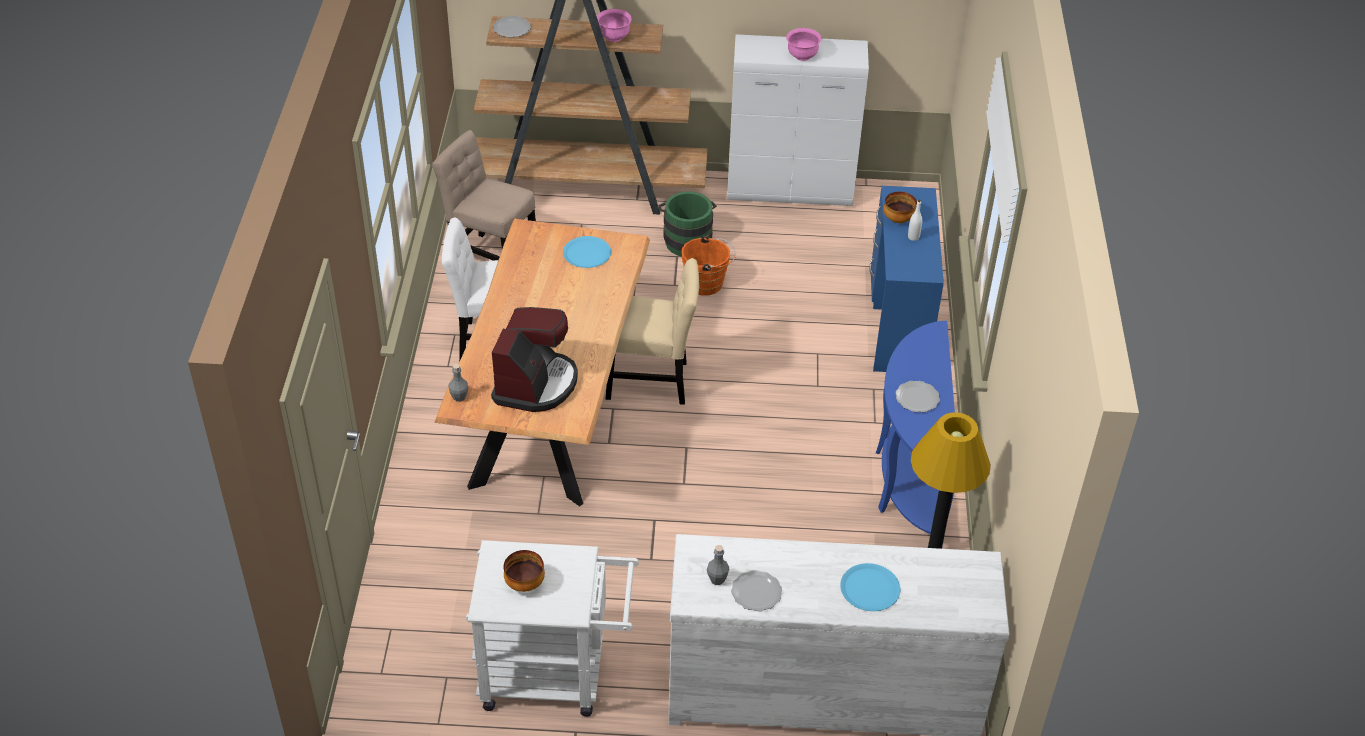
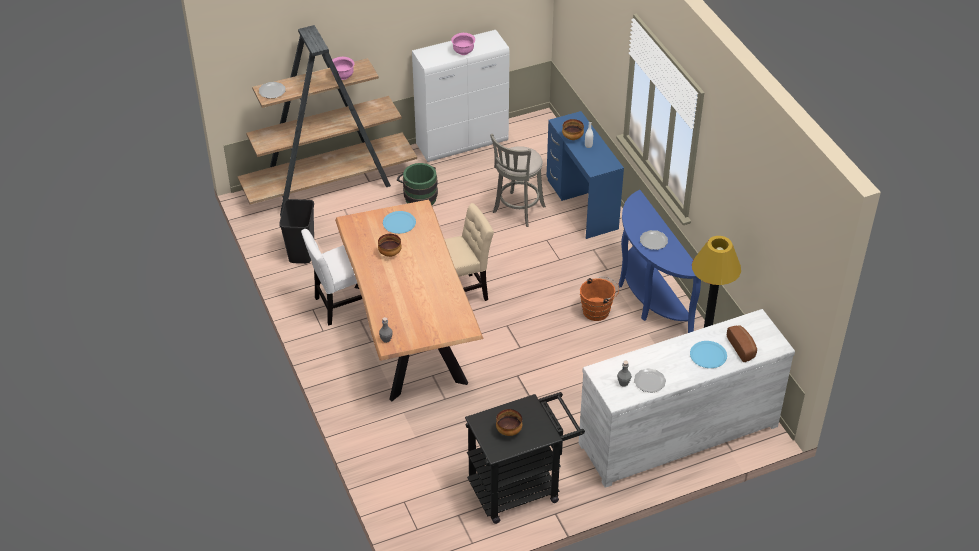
camera: 25 degrees left, 0 degrees up
beige chair [432,130,536,261] -> black trash can [279,199,314,264]
white cart [466,540,639,717] -> black cart [465,392,585,524]
coffee machine [491,307,578,412] -> none
orange bucket [682,235,736,295] -> orange bucket moved to [580,277,619,321]
none -> bowl [378,234,402,257]
none -> grey stool [490,134,546,227]
none -> bread [727,325,757,362]

